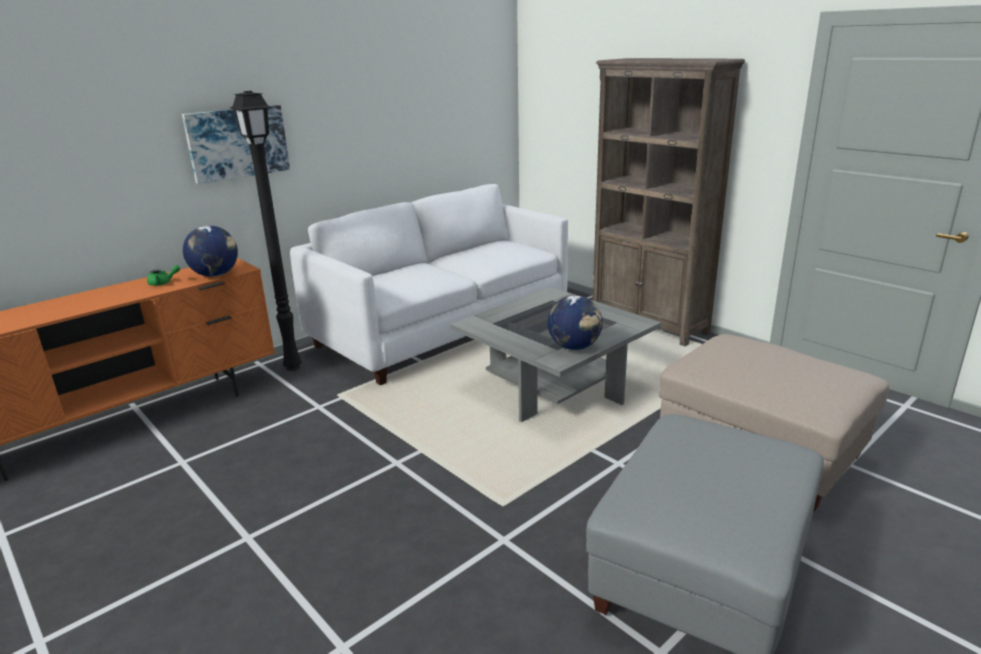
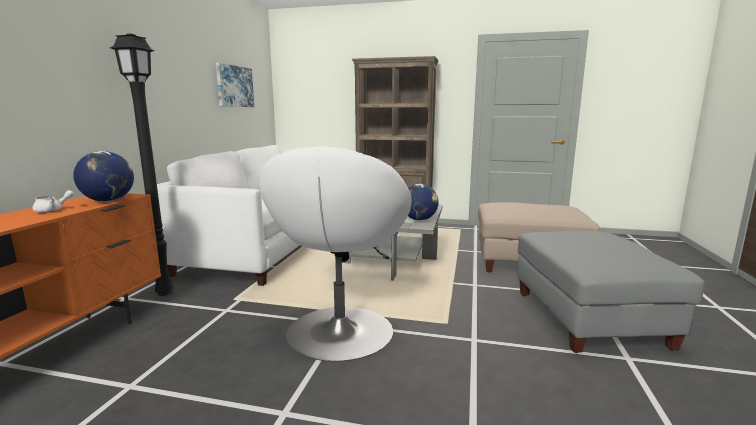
camera: 35 degrees left, 10 degrees down
green teapot [147,265,180,286] -> white teapot [32,190,74,213]
picture [182,105,290,184] -> picture moved to [216,63,254,107]
none -> white armchair [259,146,412,362]

